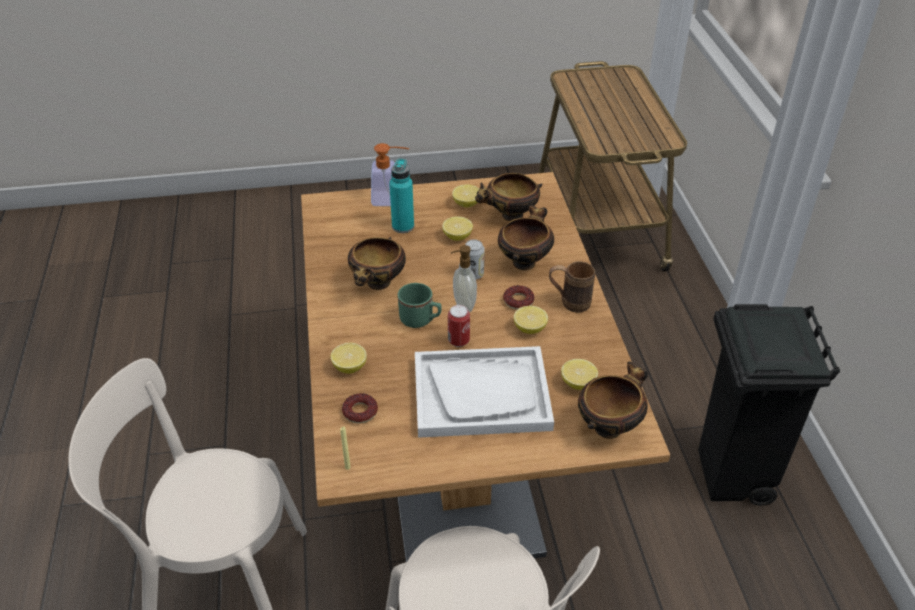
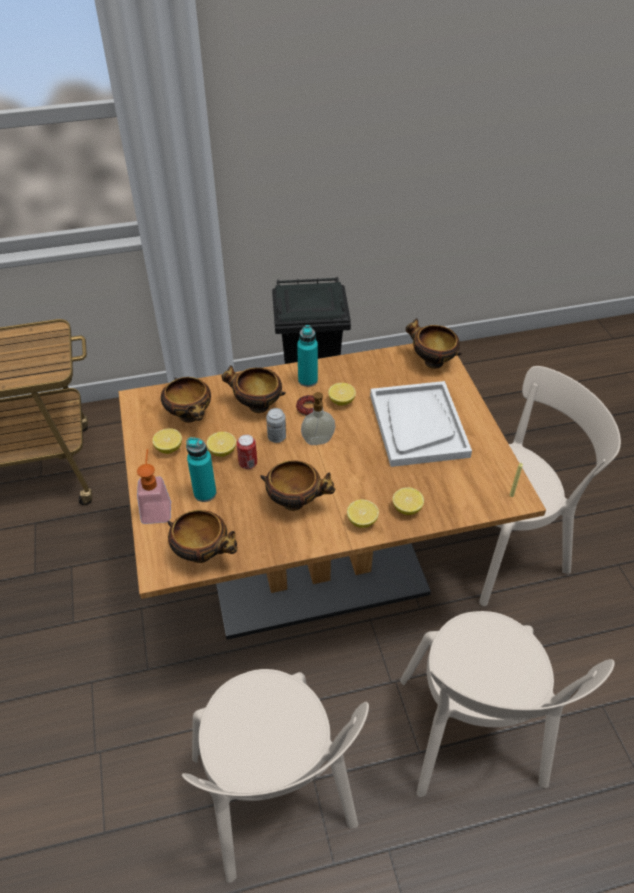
camera: 95 degrees left, 5 degrees up
donut [342,393,378,424] -> none
green mug [398,283,442,328] -> none
can [448,305,470,347] -> can moved to [237,434,257,469]
brown mug [549,262,595,313] -> turquoise bottle [297,325,318,387]
lemon [561,359,598,390] -> lemon moved to [347,499,379,528]
none -> bowl [167,510,237,563]
none -> beige chair [182,669,369,883]

